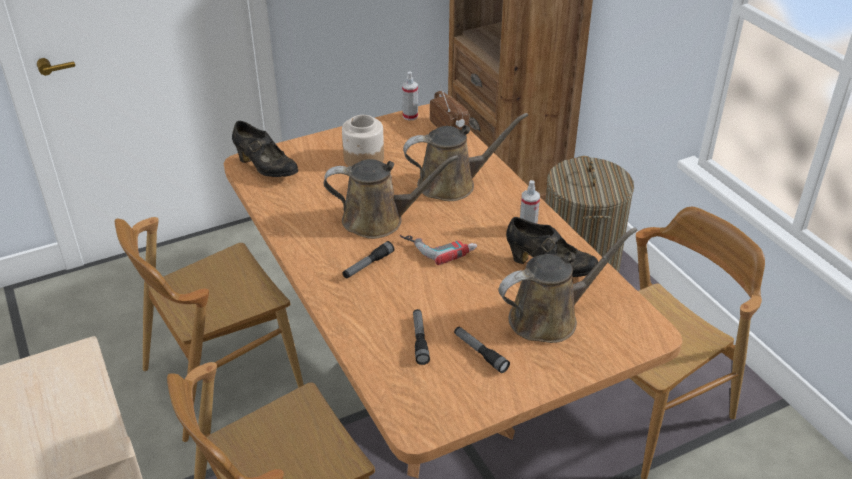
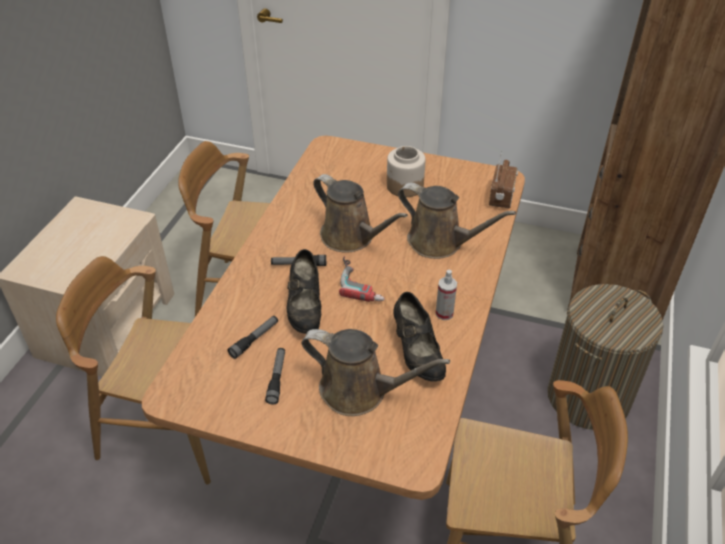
camera: 45 degrees right, 5 degrees up
black shoe [232,121,298,177] -> black shoe moved to [287,249,321,334]
spray bottle [402,72,418,120] -> none

